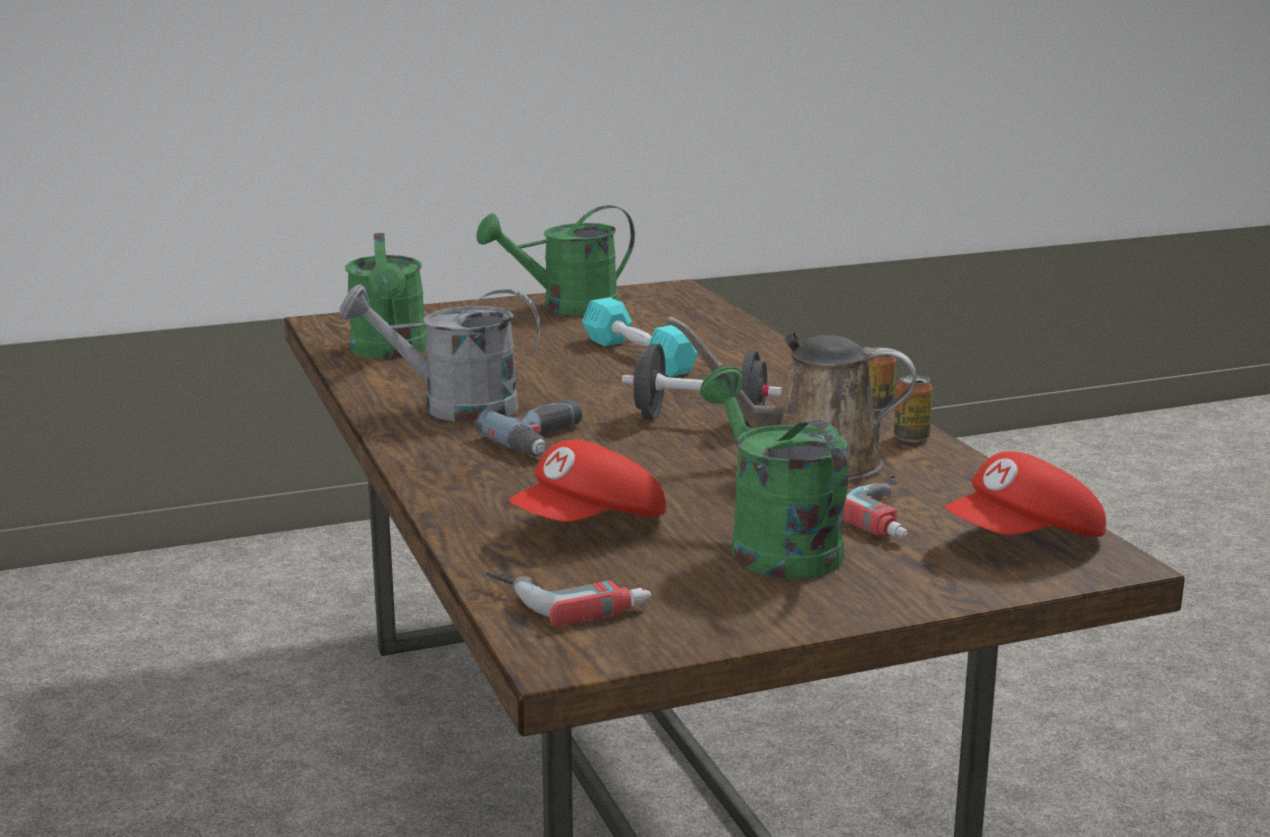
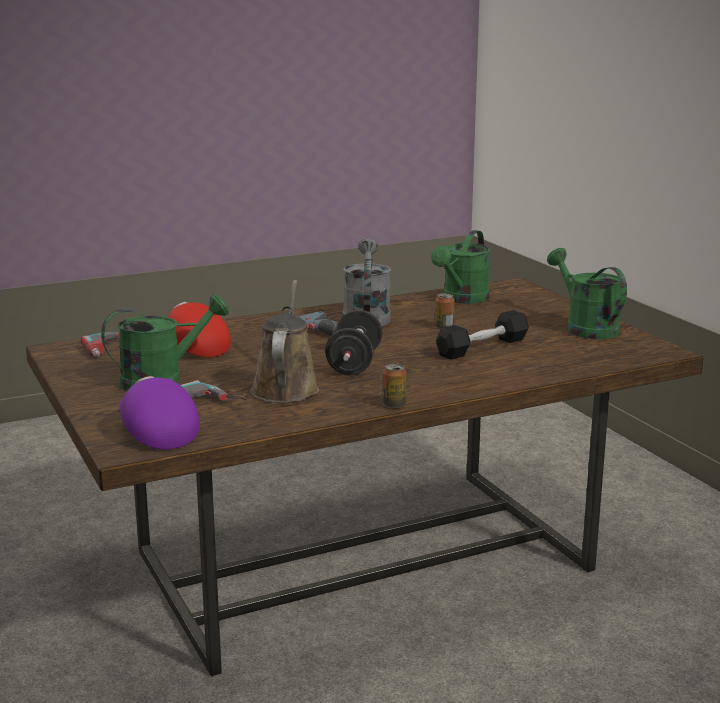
camera: 85 degrees right, 0 degrees up
green watering can [345,233,426,358] -> green watering can turned 45 degrees counterclockwise [431,230,490,304]
turquoise dumbbell [582,297,698,377] -> black dumbbell [436,310,529,360]
can [894,374,933,442] -> can moved to [435,293,455,329]
red cap [945,451,1106,538] -> purple cap [119,376,200,450]

